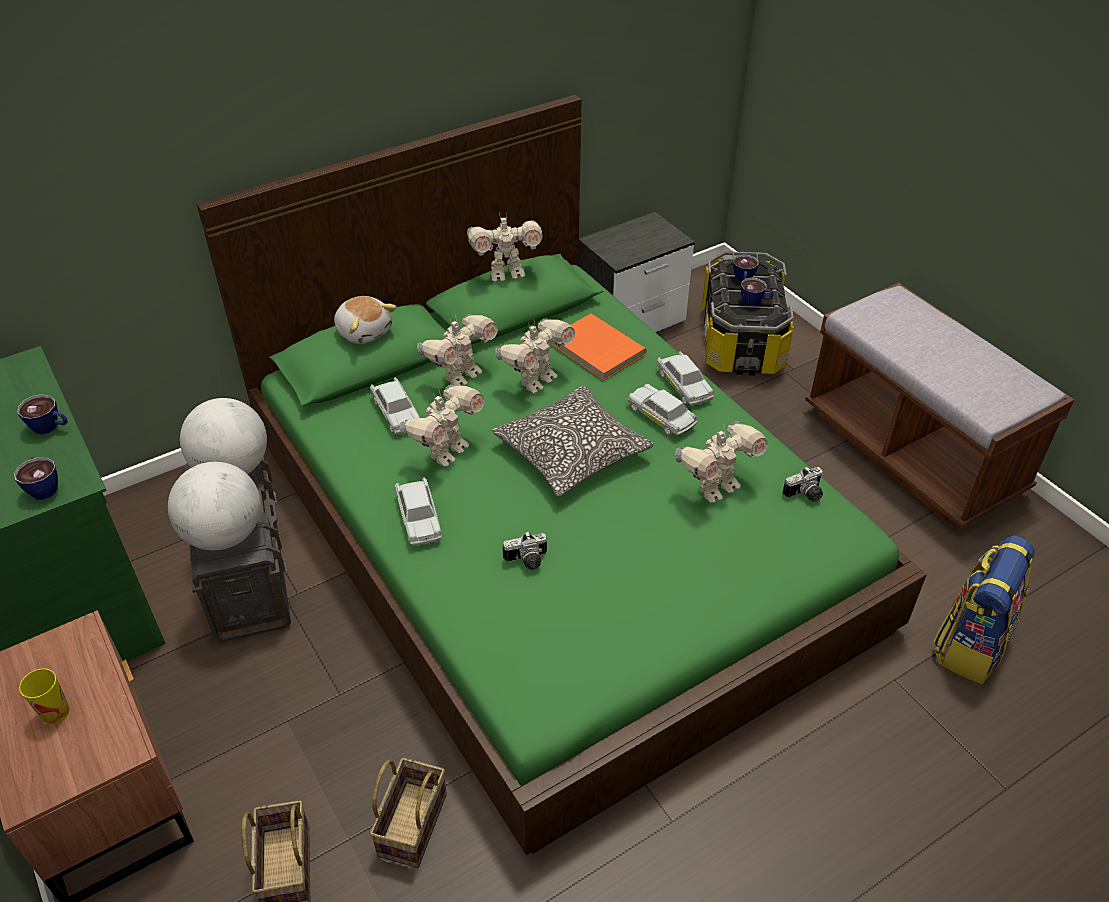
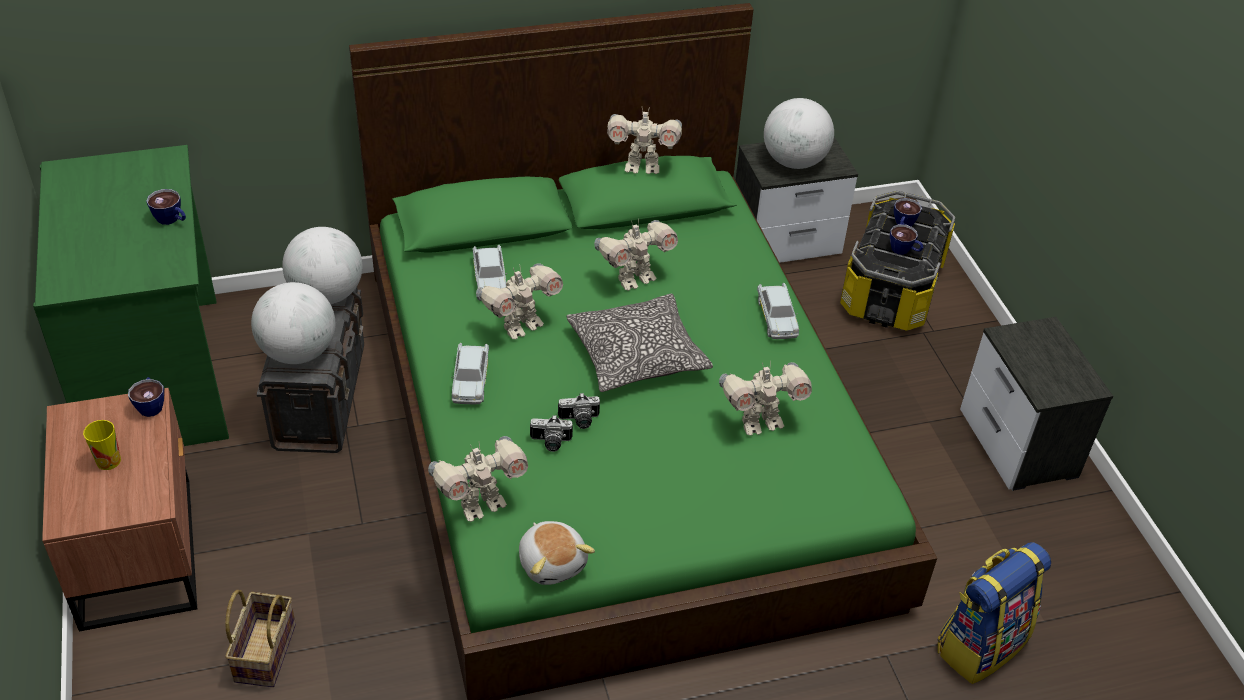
camera: 15 degrees right, 0 degrees up
cup [14,457,58,499] -> cup moved to [128,377,164,417]
plush toy [334,296,397,344] -> plush toy moved to [519,521,595,585]
basket [370,757,447,868] -> none
toy robot [417,314,498,386] -> toy robot moved to [428,436,528,522]
orange book [550,314,646,381] -> none
white toy car [627,384,697,436] -> none
camera [782,466,823,502] -> camera moved to [558,393,600,429]
brown bench [805,283,1074,528] -> nightstand [960,317,1113,491]
none -> globe [764,98,834,169]

